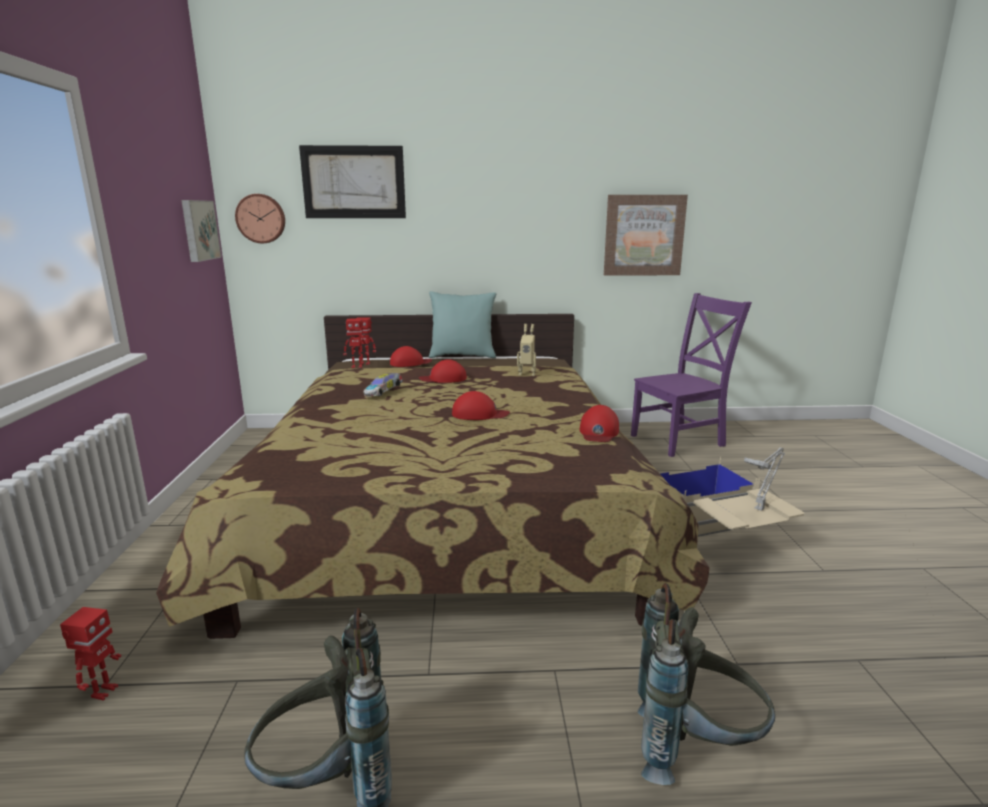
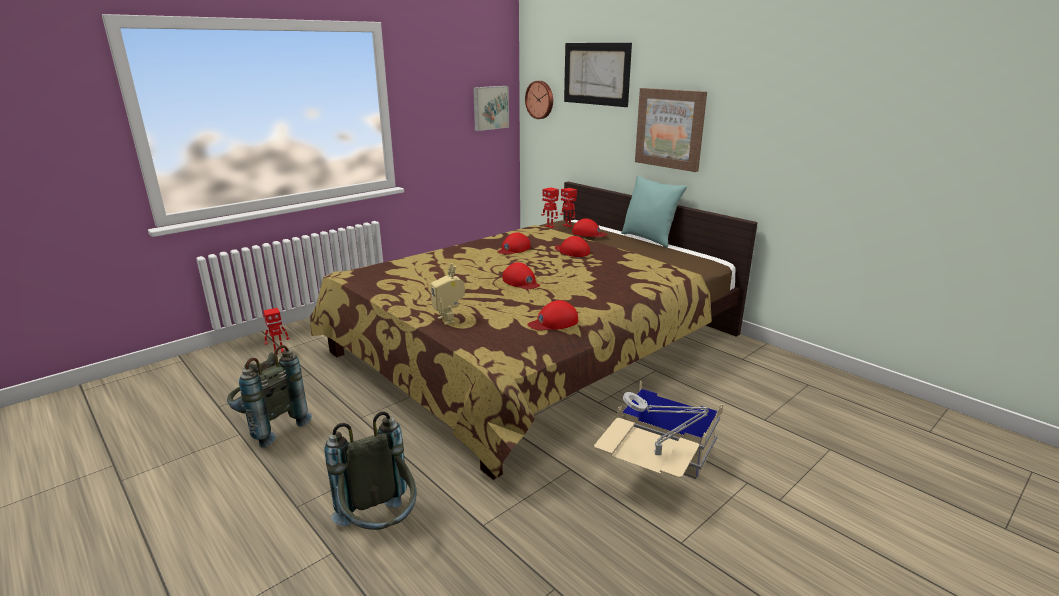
camera: 50 degrees right, 5 degrees up
toy car [364,373,403,397] -> red cap [497,232,531,255]
toy robot [517,324,536,376] -> toy robot moved to [431,263,465,325]
picture [604,195,688,276] -> picture moved to [635,88,707,172]
purple chair [631,293,752,457] -> none

